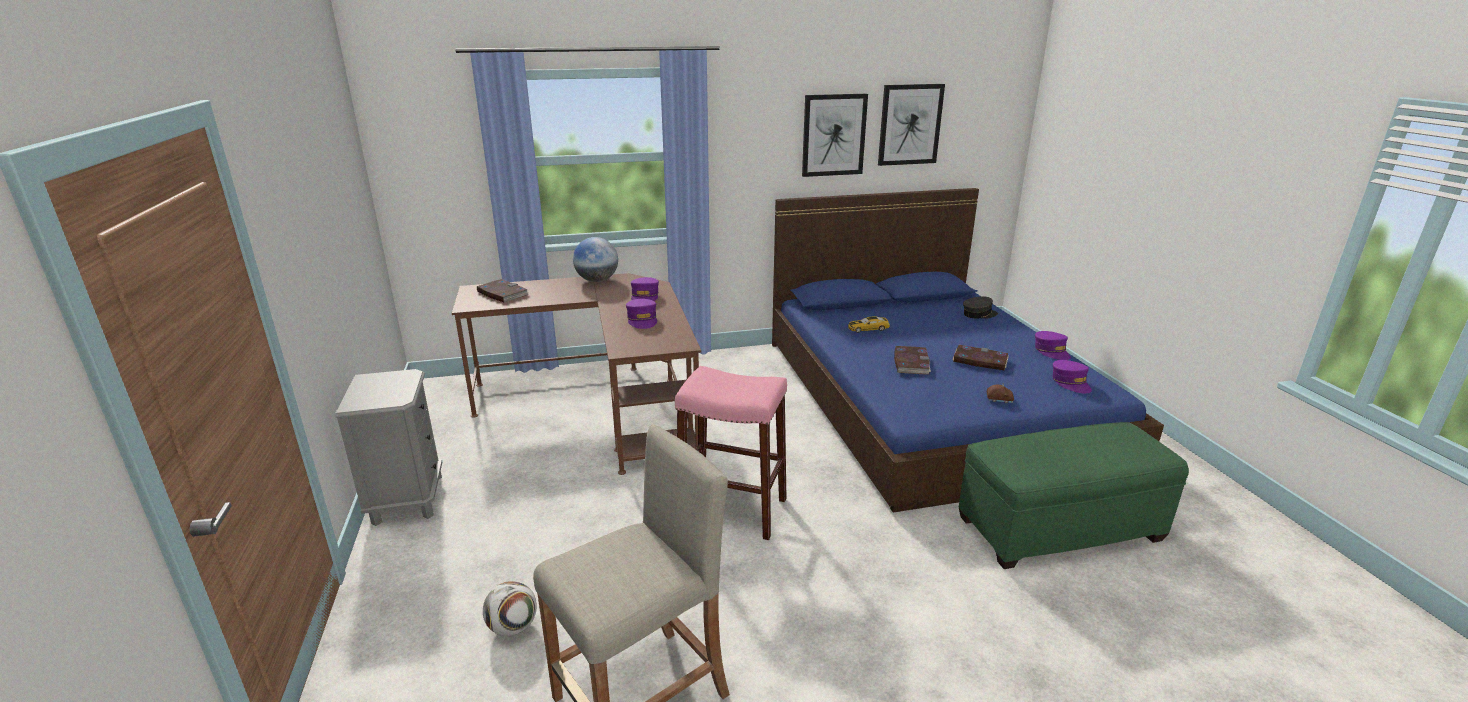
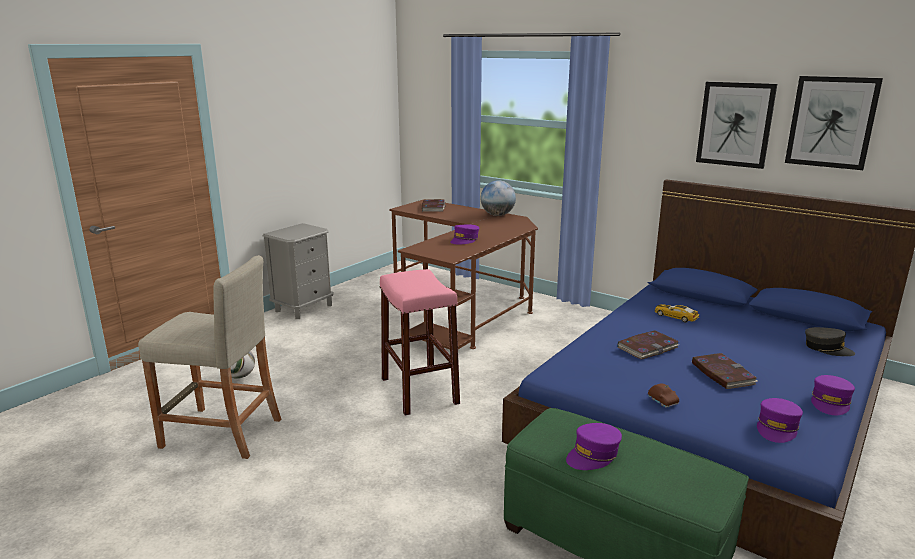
camera: 50 degrees right, 5 degrees down
purple cap [631,277,659,301] -> purple cap moved to [566,423,622,470]

